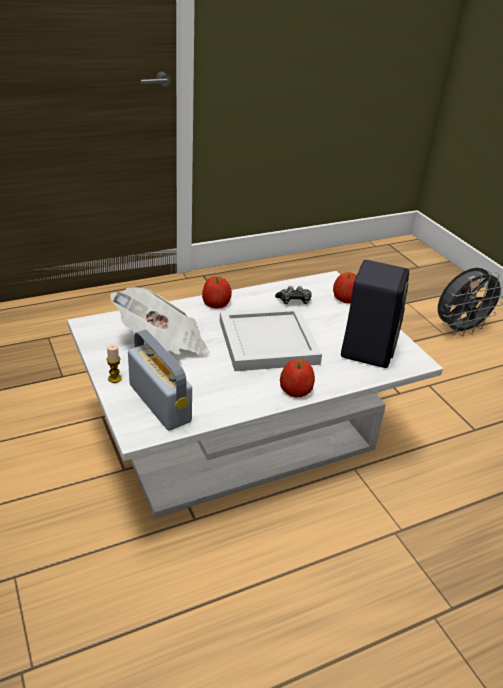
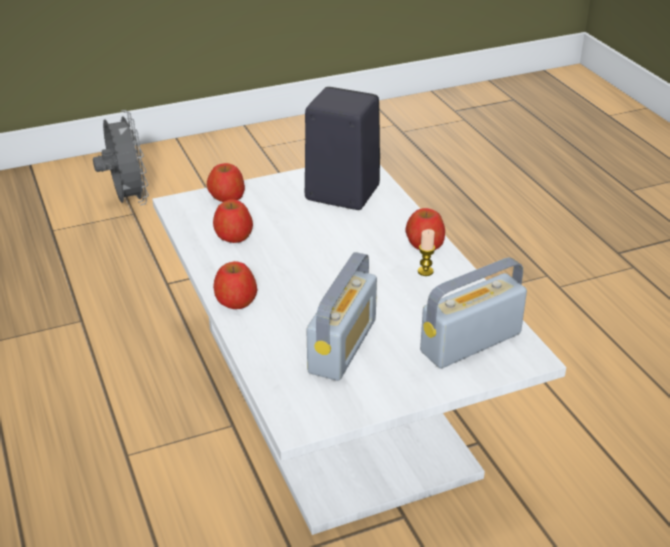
camera: 85 degrees left, 0 degrees up
candle [106,345,122,383] -> candle moved to [418,229,435,276]
newspaper [110,287,210,355] -> radio [306,252,377,381]
white tray [220,307,322,371] -> none
game controller [275,286,312,304] -> apple [213,199,253,243]

